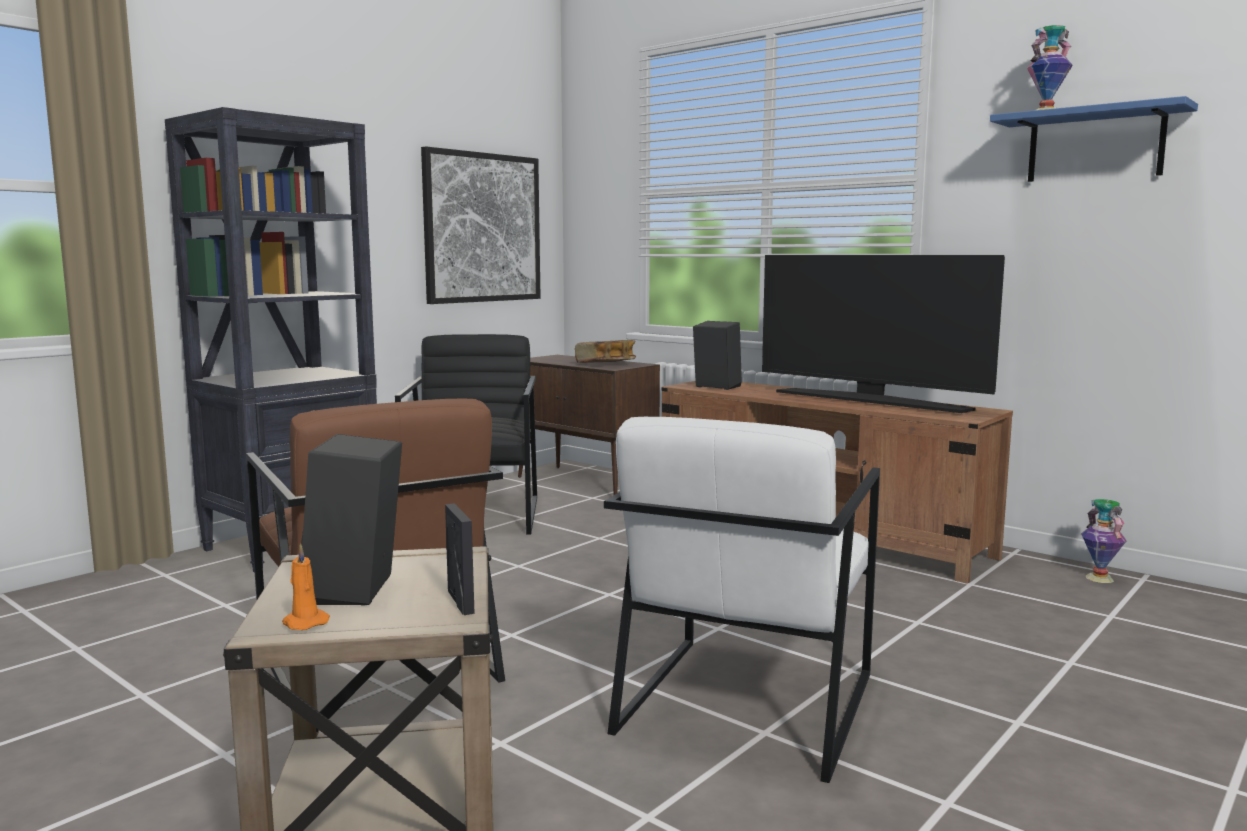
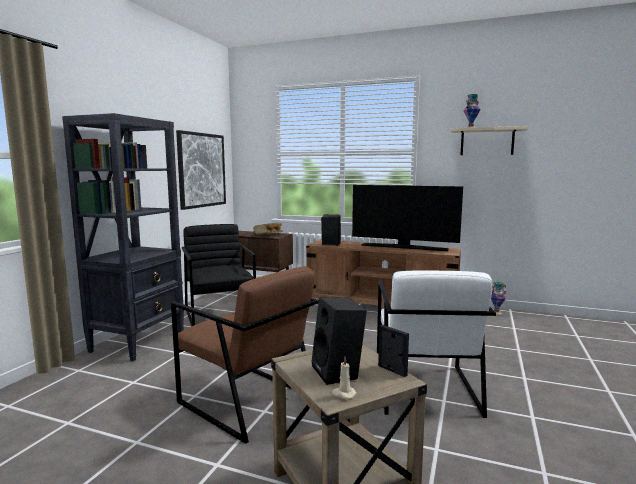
camera: 20 degrees left, 0 degrees up
orange candle [282,543,330,630] -> beige candle [332,357,356,399]
blue shelf [990,96,1198,182] -> beige shelf [451,126,528,155]

